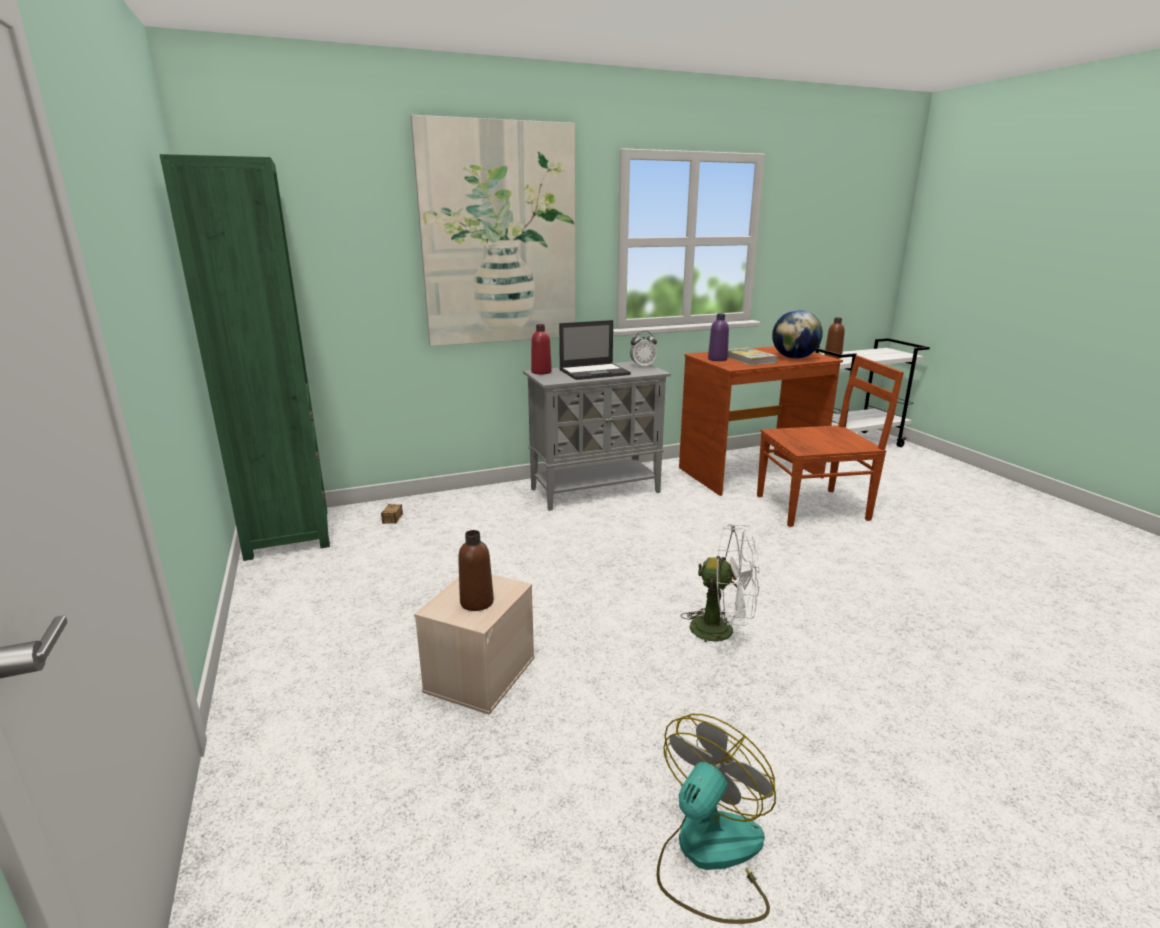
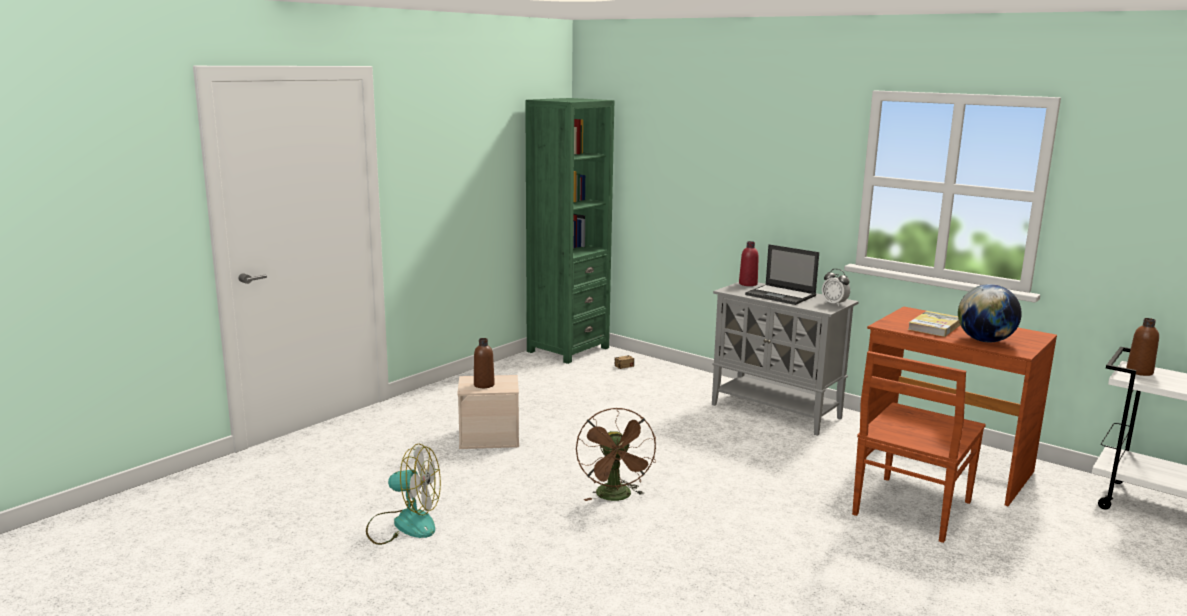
camera: 60 degrees right, 5 degrees down
picture [411,115,575,346] -> none
white fan [680,524,759,654] -> brown fan [576,408,656,501]
purple bottle [708,313,729,361] -> none
brown chair [757,356,904,527] -> brown chair turned 75 degrees clockwise [852,351,986,543]

